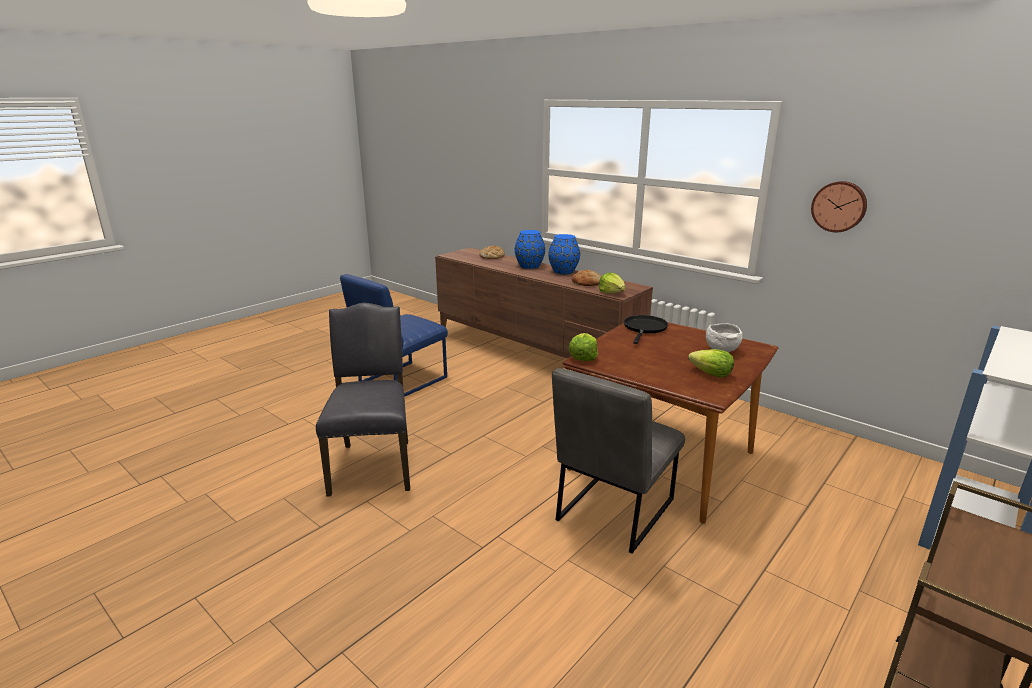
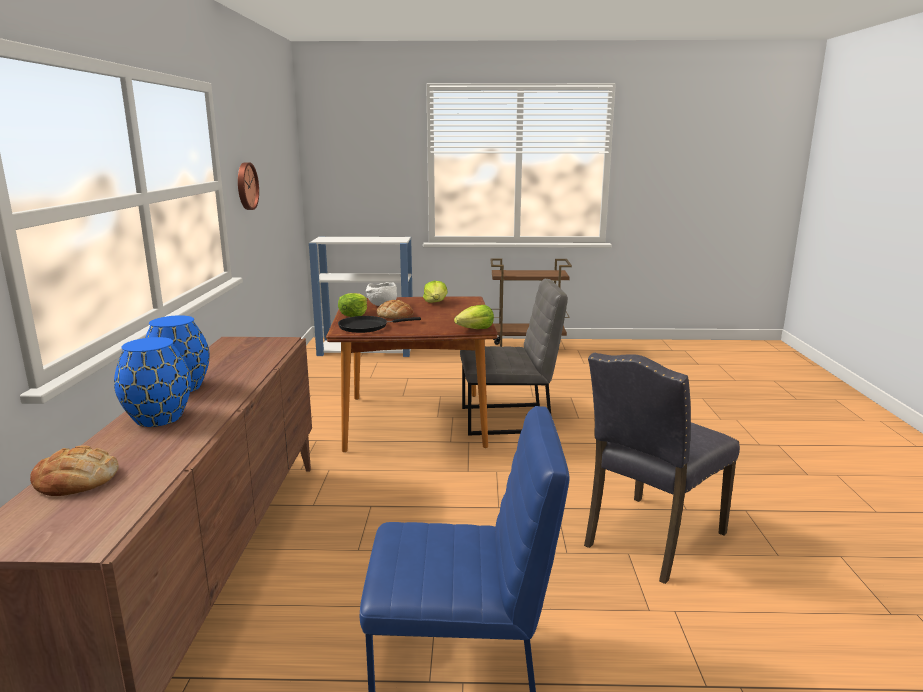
camera: 130 degrees left, 5 degrees down
bread [572,270,601,286] -> bread moved to [377,300,413,319]
lettuce [599,273,626,294] -> lettuce moved to [338,293,367,317]

